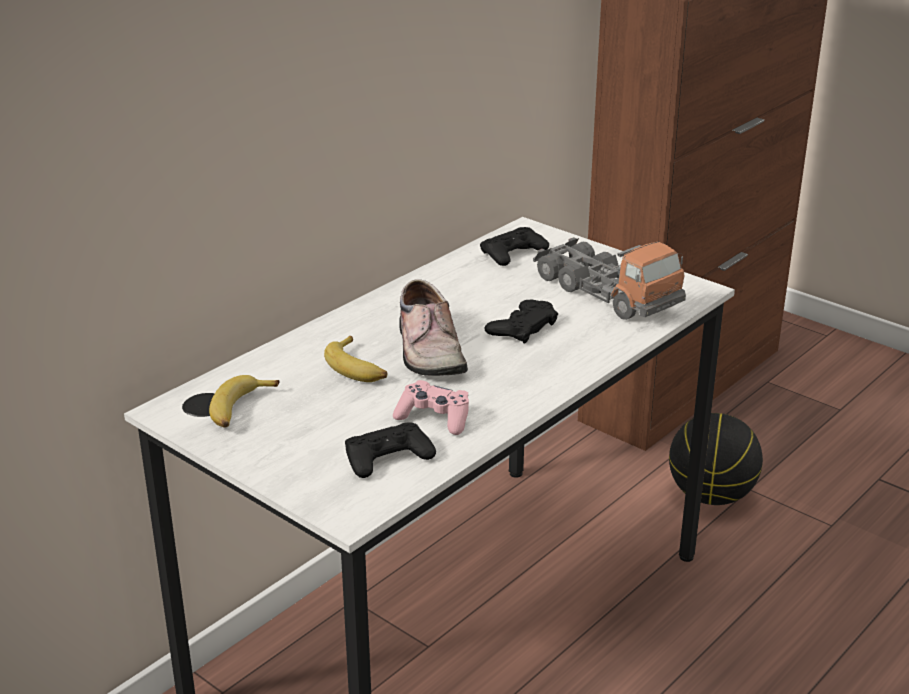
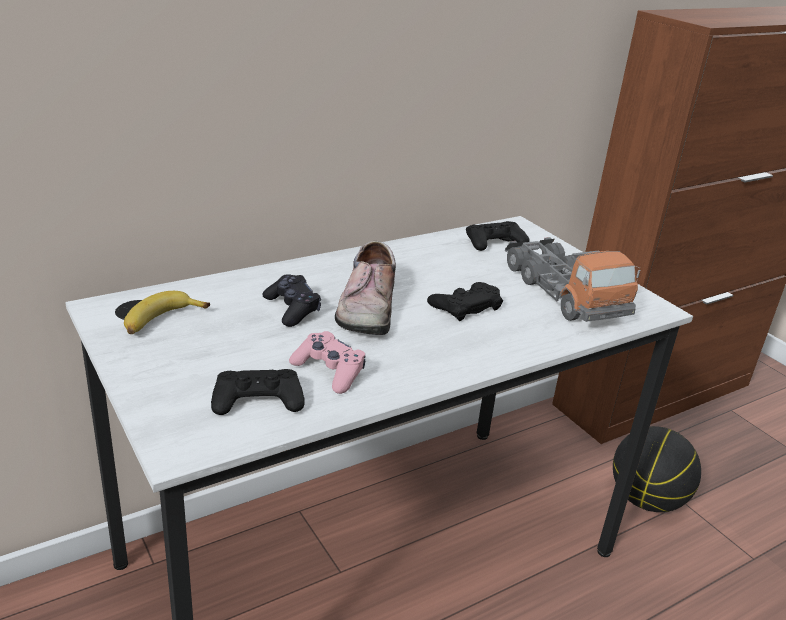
camera: 15 degrees right, 0 degrees up
banana [324,336,387,382] -> black game controller [262,274,321,327]

